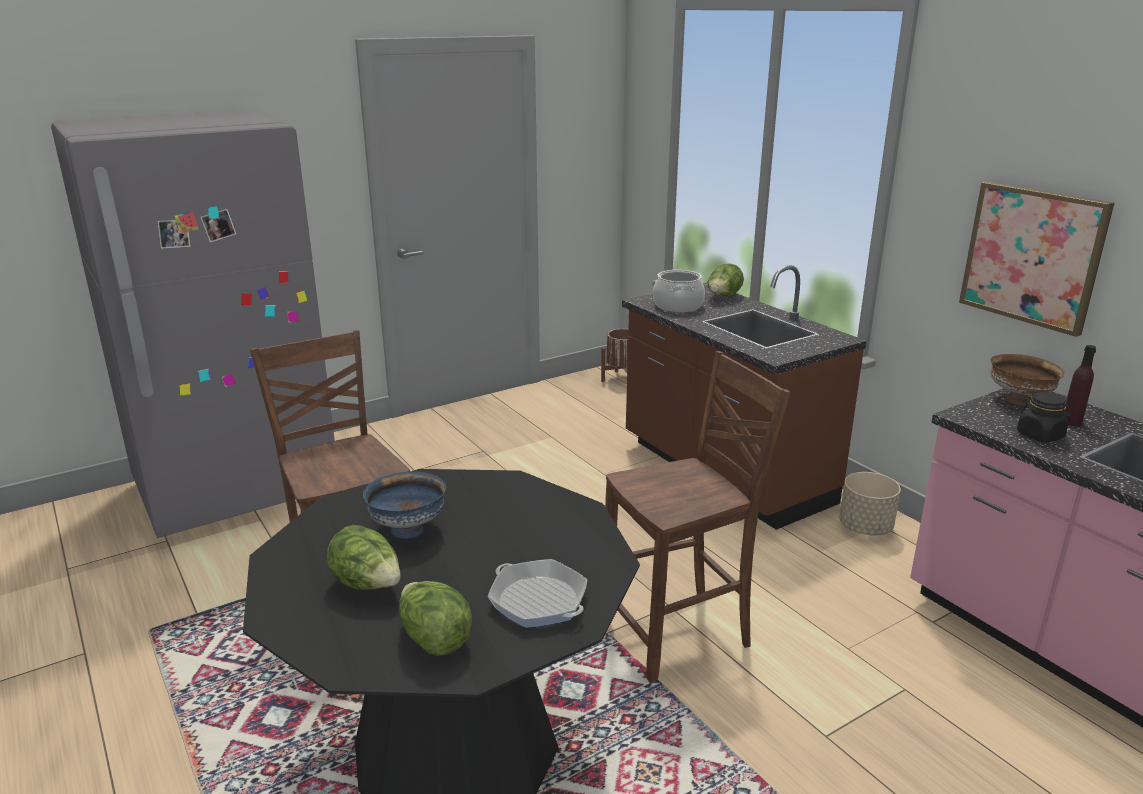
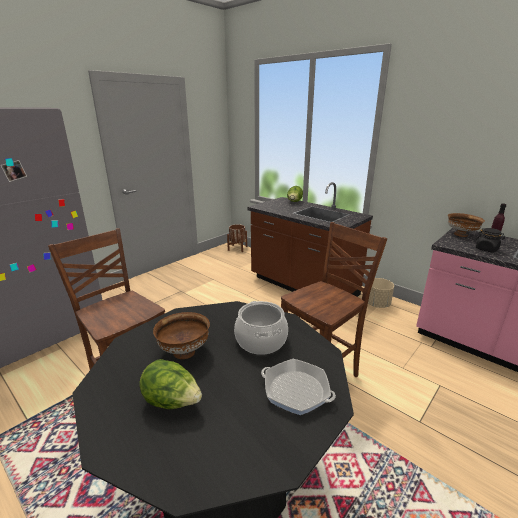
camera: 15 degrees left, 0 degrees up
blue bowl [363,472,446,539] -> brown bowl [153,312,210,359]
lettuce [399,581,472,656] -> none
cooking pot [653,270,705,312] -> cooking pot moved to [234,301,288,355]
picture [959,181,1114,337] -> none

